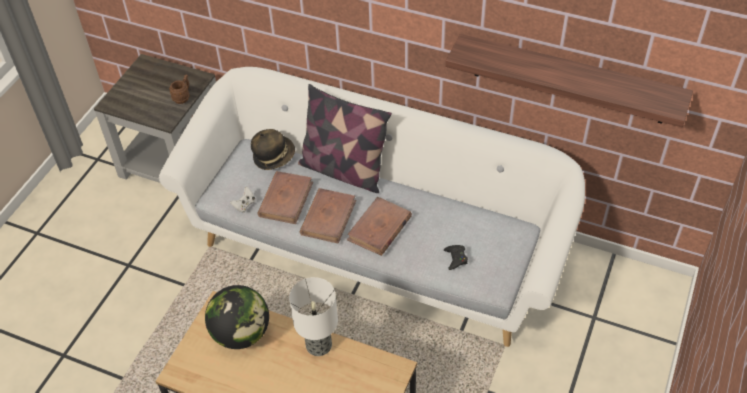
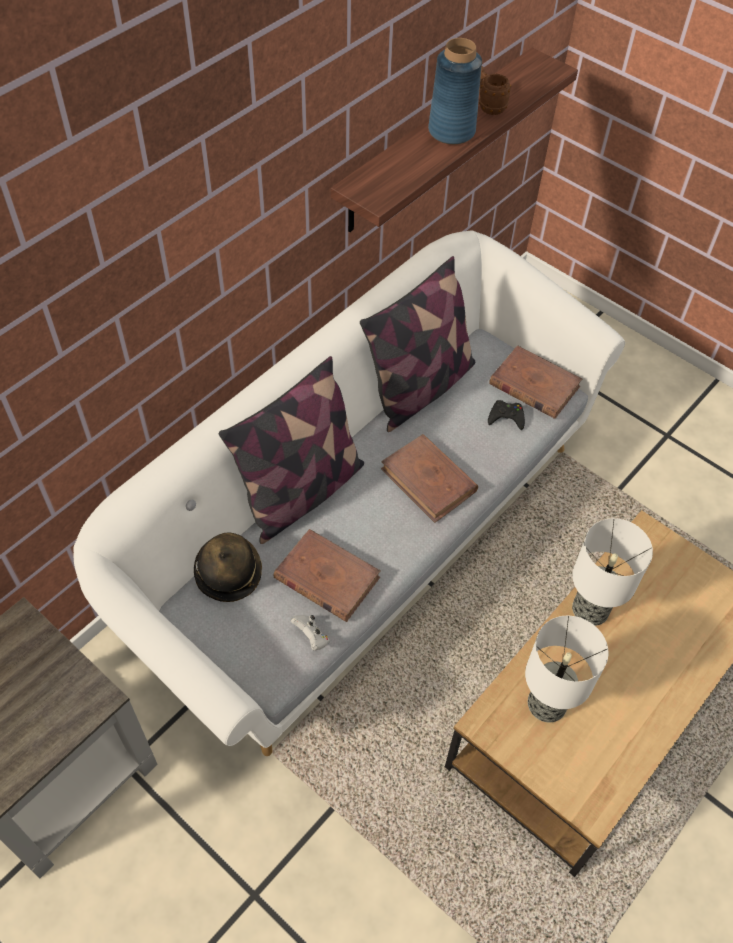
camera: 75 degrees left, 5 degrees up
brown mug [169,74,190,104] -> brown mug moved to [479,66,511,115]
globe [205,285,269,349] -> table lamp [525,616,608,722]
brown book [300,188,357,244] -> brown book moved to [489,345,582,419]
none -> pillow [360,256,475,432]
none -> blue vase [428,38,482,145]

